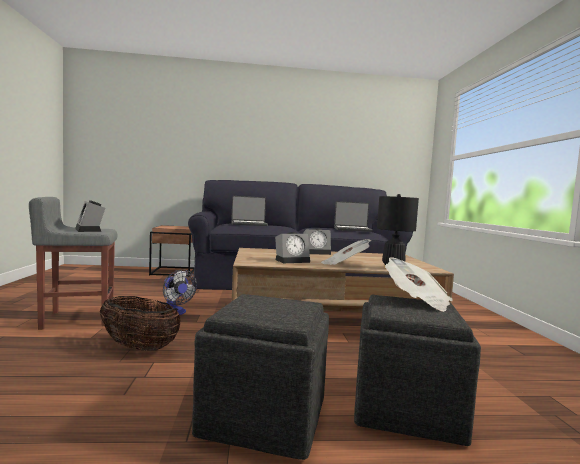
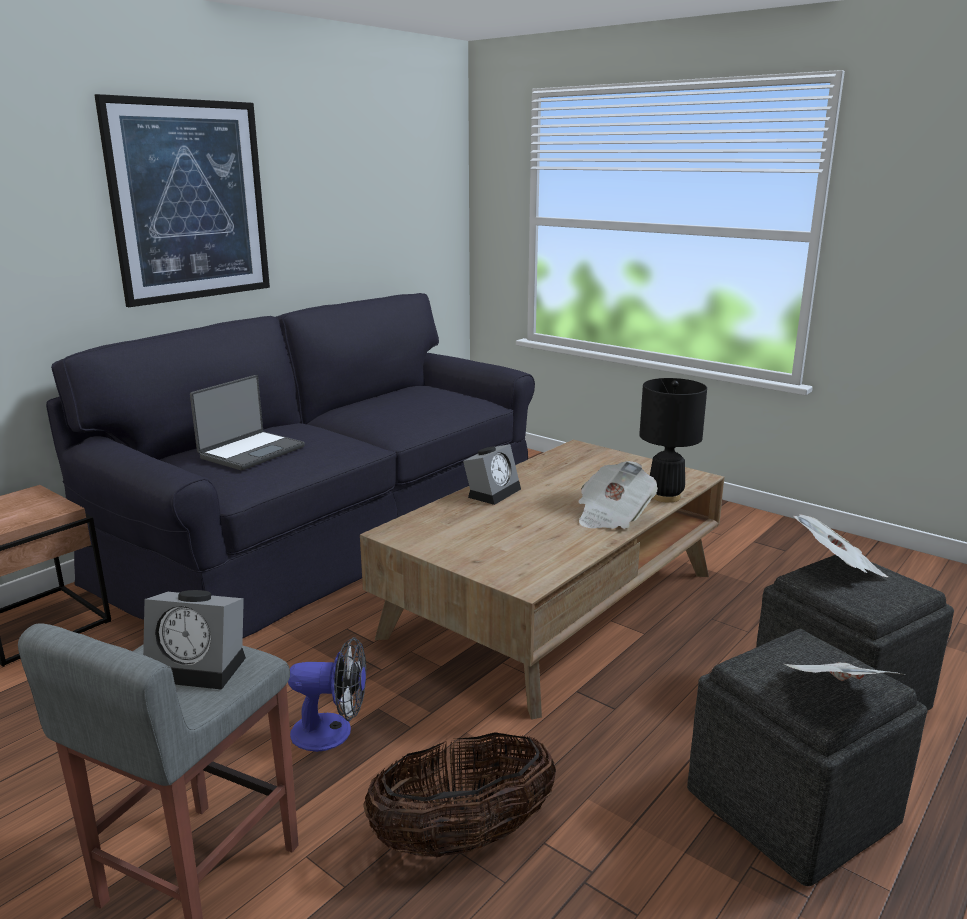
camera: 45 degrees left, 15 degrees up
alarm clock [275,232,310,263] -> none
laptop [334,201,373,232] -> none
none -> picture [94,94,270,307]
none -> newspaper [782,663,907,681]

